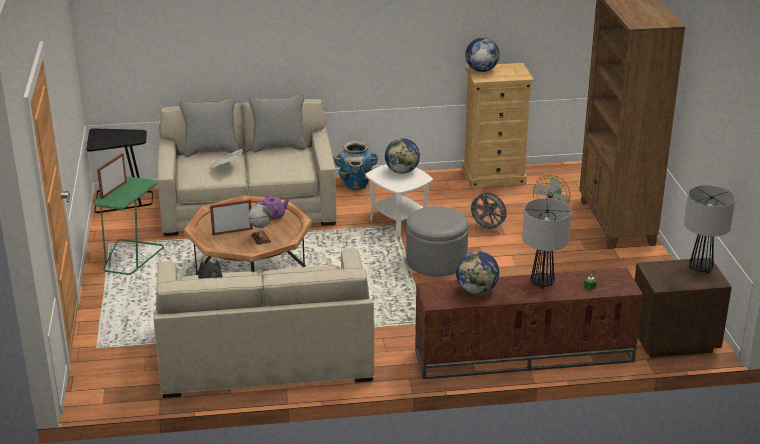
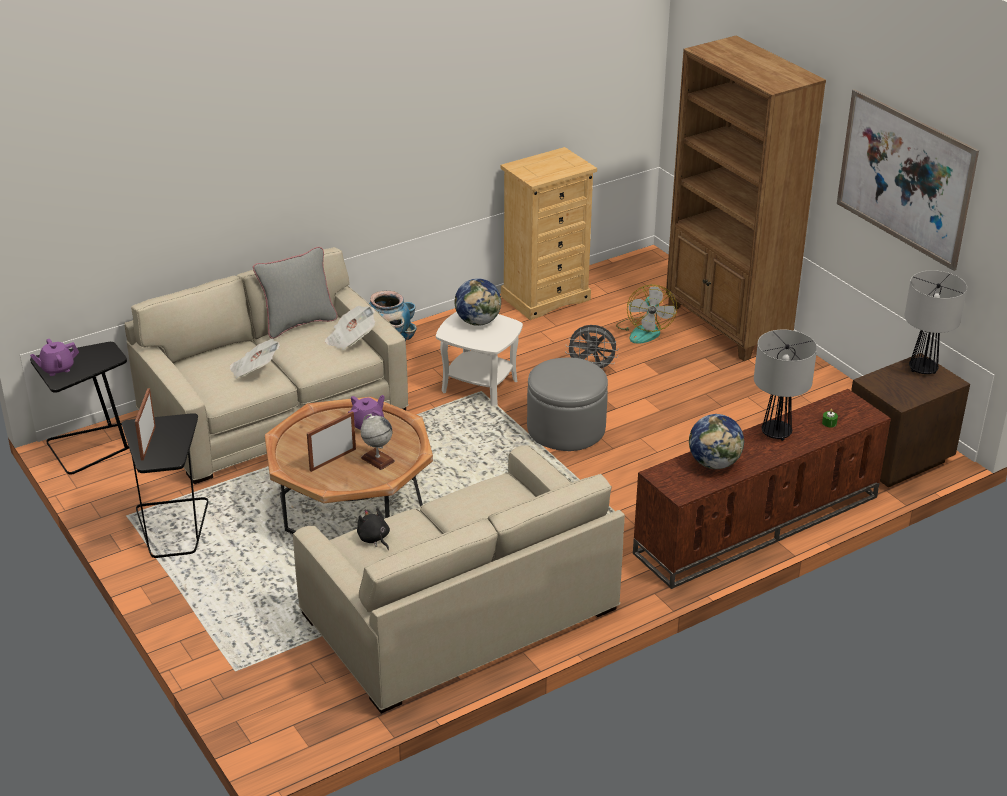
camera: 25 degrees left, 5 degrees up
green side table [95,176,164,275] -> black side table [122,413,209,558]
grey pillow [179,97,239,157] -> none
globe [465,38,500,72] -> none
none -> purple teapot [30,339,79,376]
none -> newspaper [325,306,375,350]
none -> picture [837,89,979,271]

